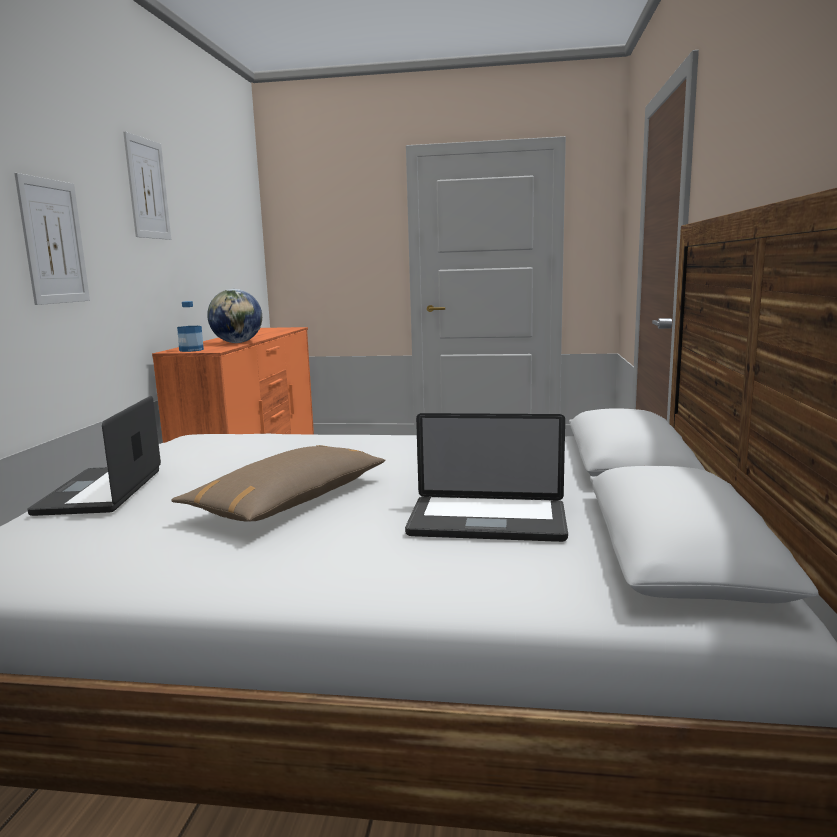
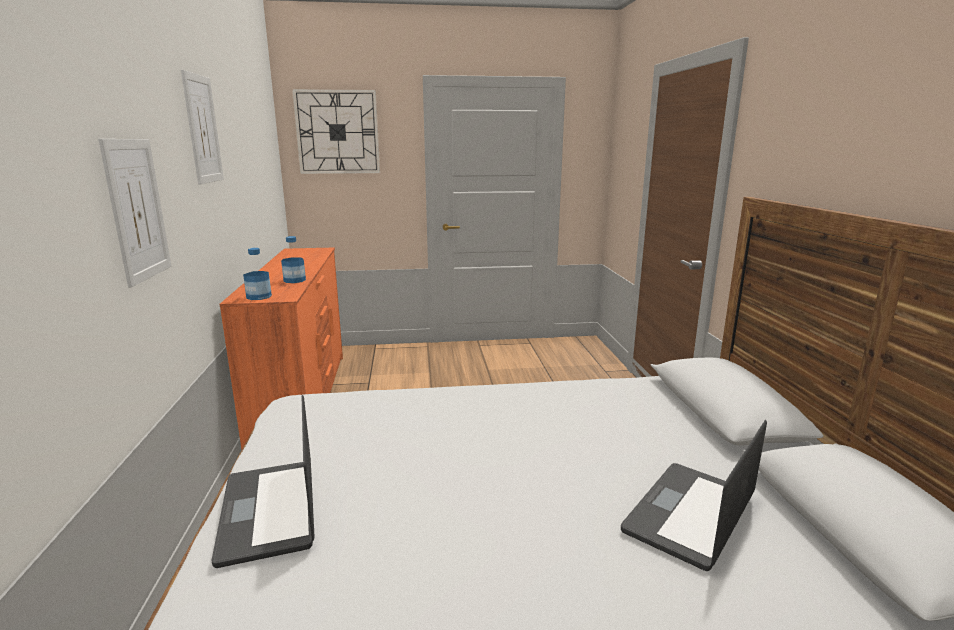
camera: 15 degrees left, 5 degrees up
brown pillow [172,445,385,521] -> none
globe [207,289,262,343] -> bottle [281,236,306,283]
laptop [405,413,568,542] -> laptop turned 135 degrees clockwise [621,420,767,571]
none -> wall clock [292,89,380,174]

